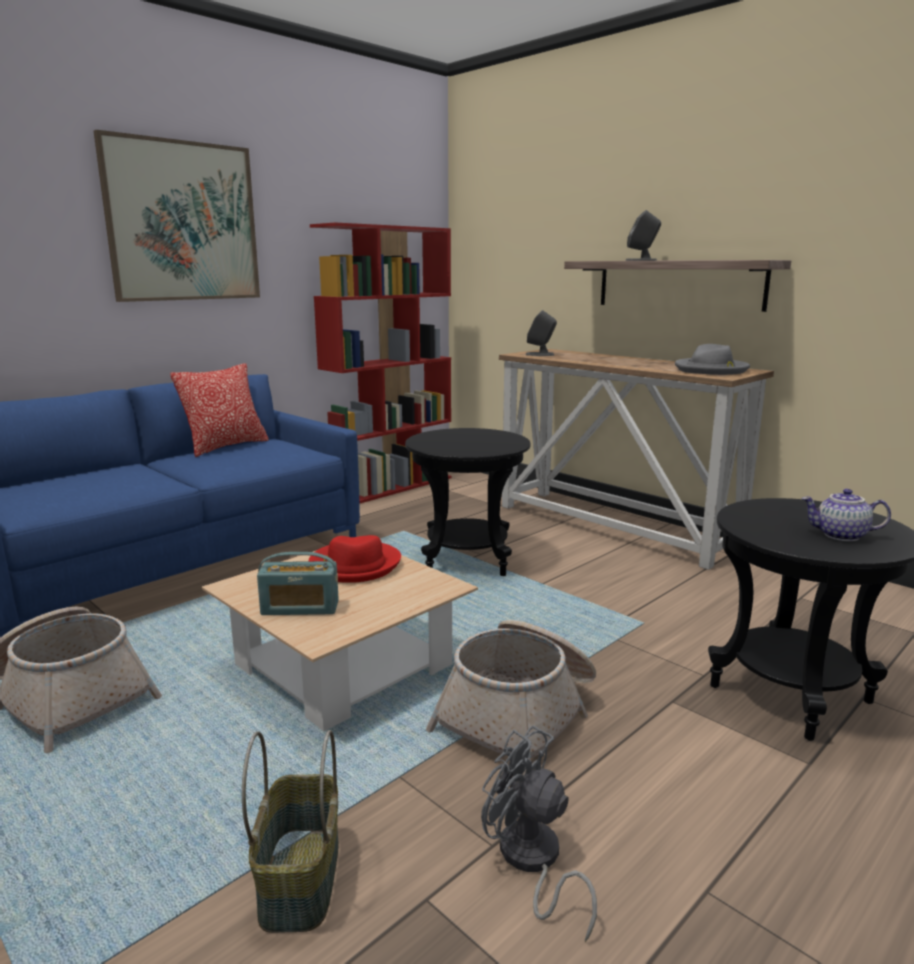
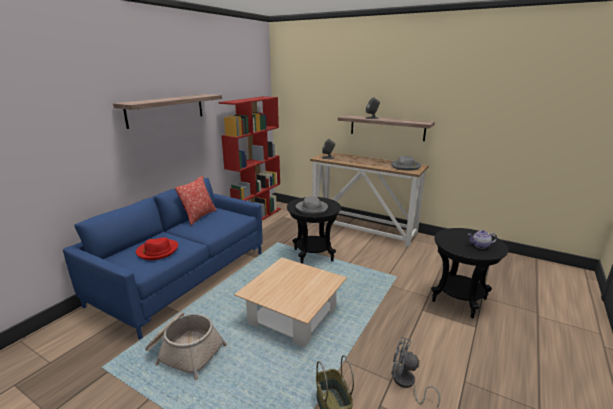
camera: 15 degrees left, 5 degrees up
picture [94,130,260,302] -> shelf [113,94,222,129]
radio [257,552,339,615] -> none
red hat [309,535,401,583] -> red hat moved to [136,237,178,260]
basket [426,620,596,775] -> none
none -> grey hat [296,196,328,214]

